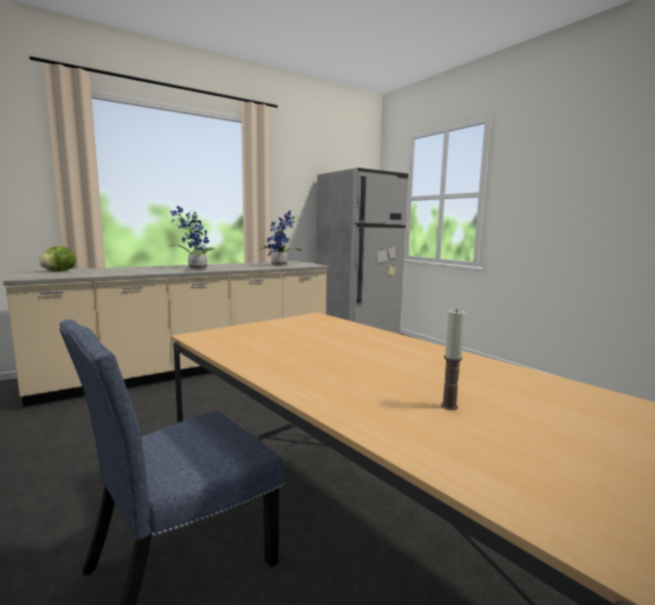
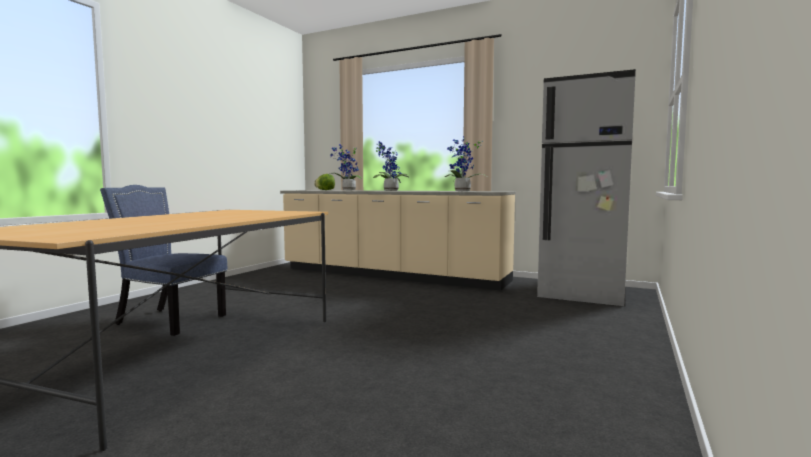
camera: 60 degrees right, 5 degrees down
candle [441,308,465,410] -> none
none -> potted plant [329,144,362,190]

